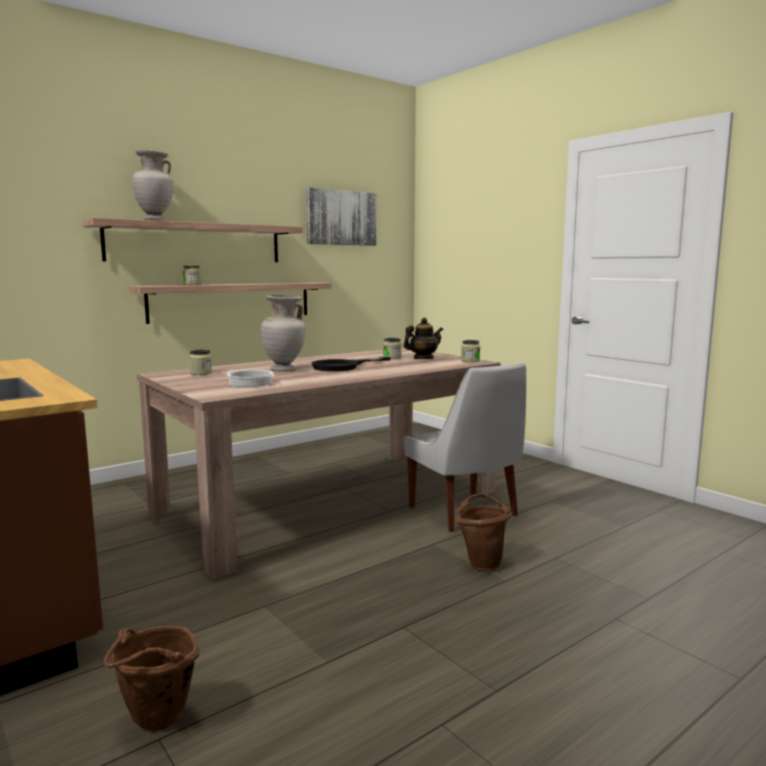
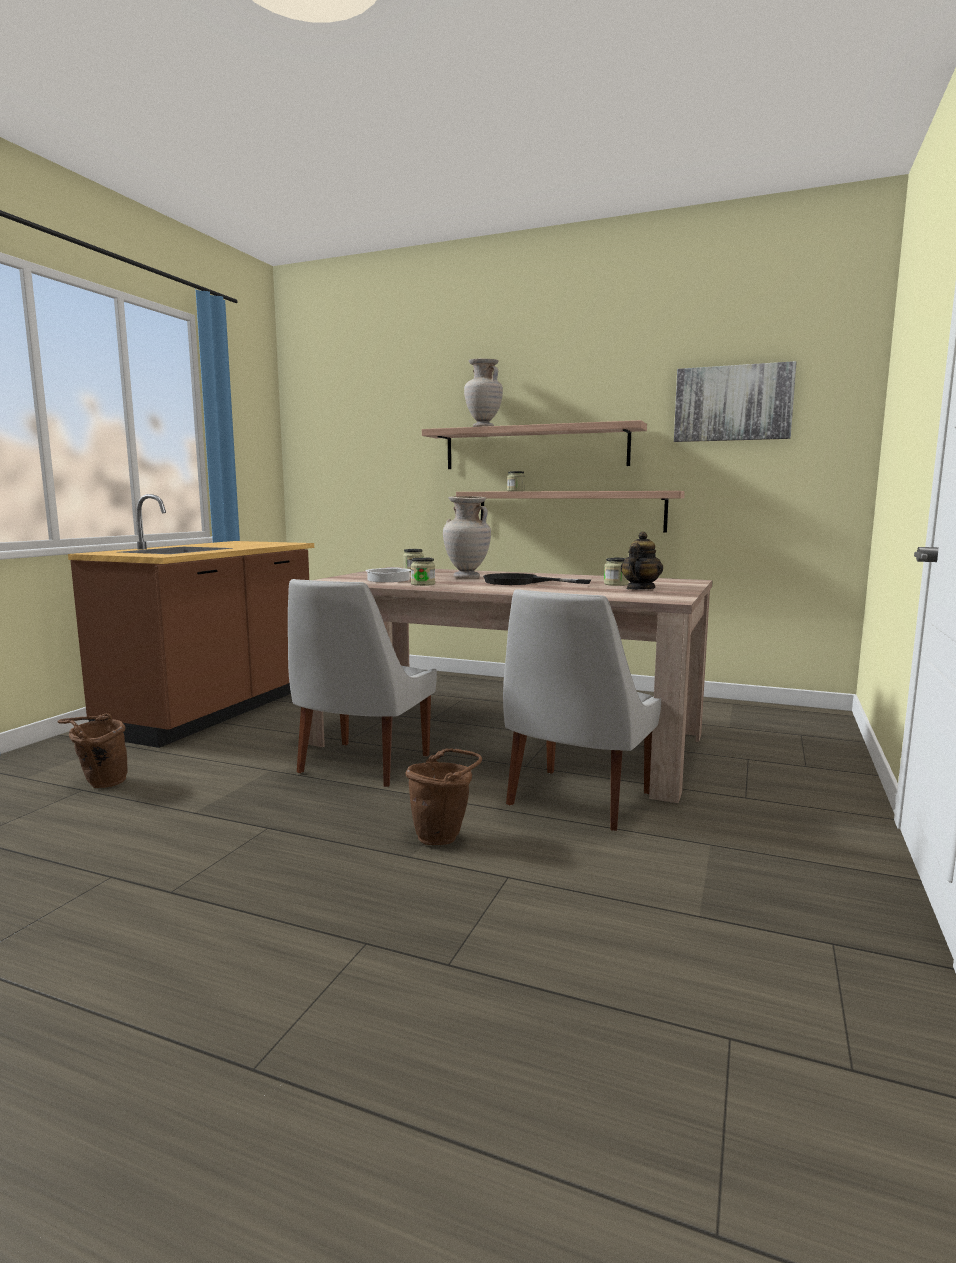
camera: 60 degrees right, 0 degrees up
teapot [404,318,443,359] -> teapot turned 90 degrees counterclockwise [621,531,663,590]
jar [461,340,480,362] -> jar moved to [411,557,435,586]
none -> white chair [288,579,437,787]

